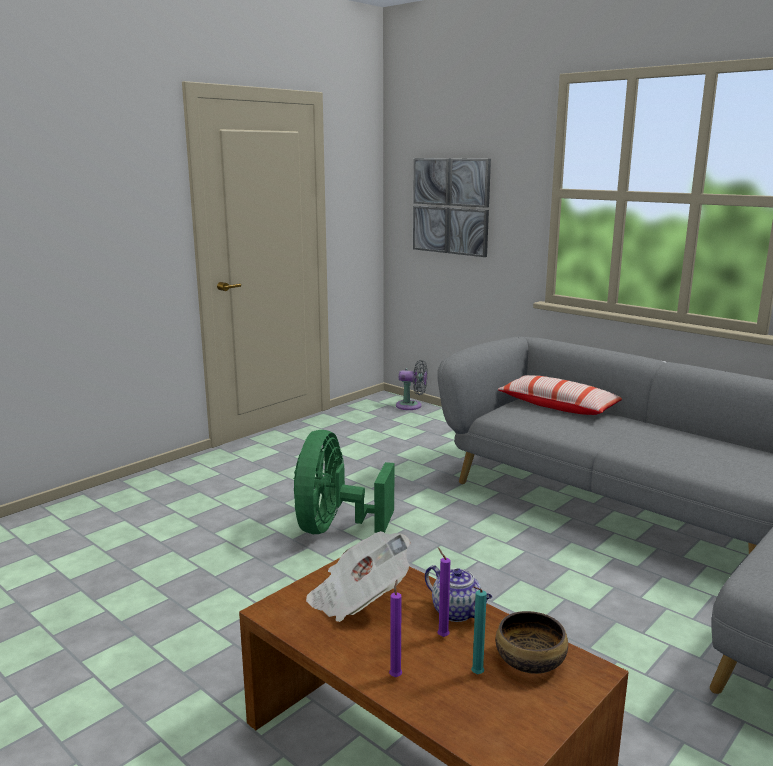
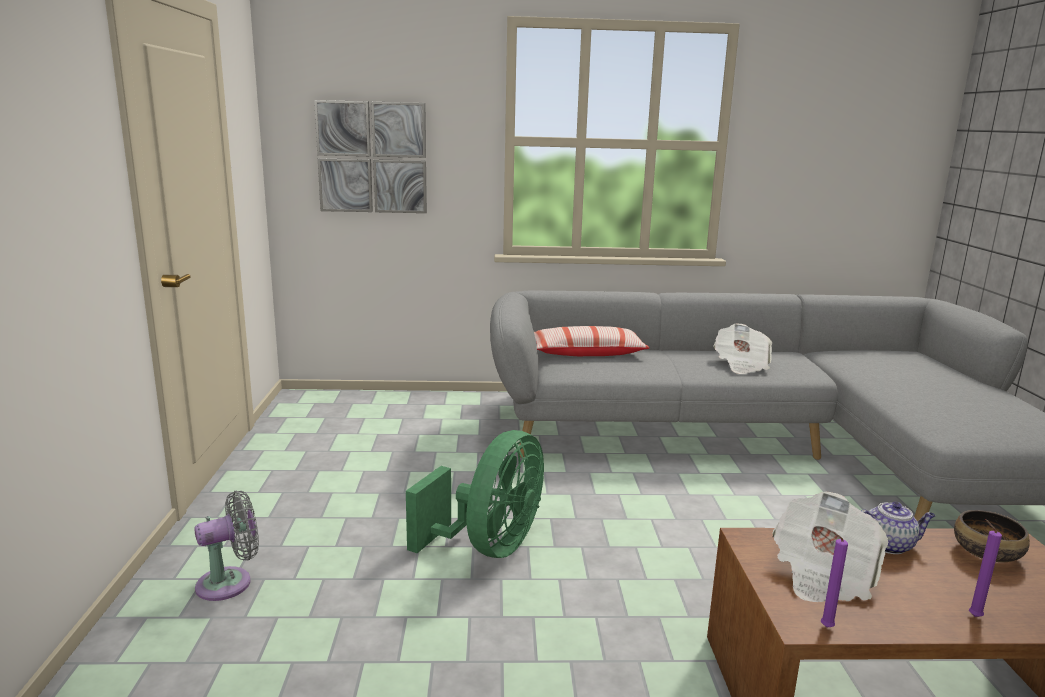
camera: 45 degrees left, 0 degrees up
green fan [294,430,394,534] -> green fan turned 120 degrees counterclockwise [406,430,544,558]
grey fan [396,360,428,410] -> grey fan moved to [194,490,259,601]
purple candle [438,547,450,637] -> purple candle moved to [821,531,848,628]
turquoise candle [471,586,487,674] -> none
none -> newspaper [713,323,772,374]

